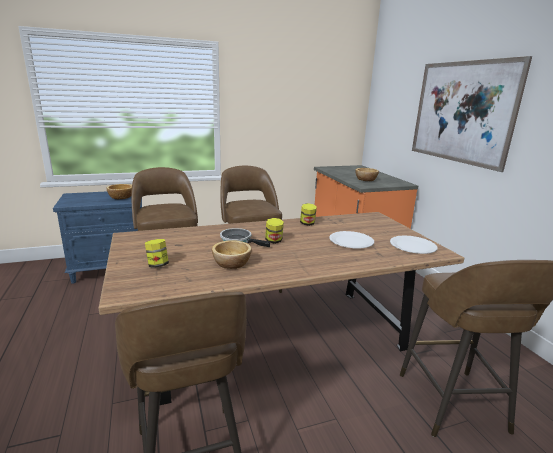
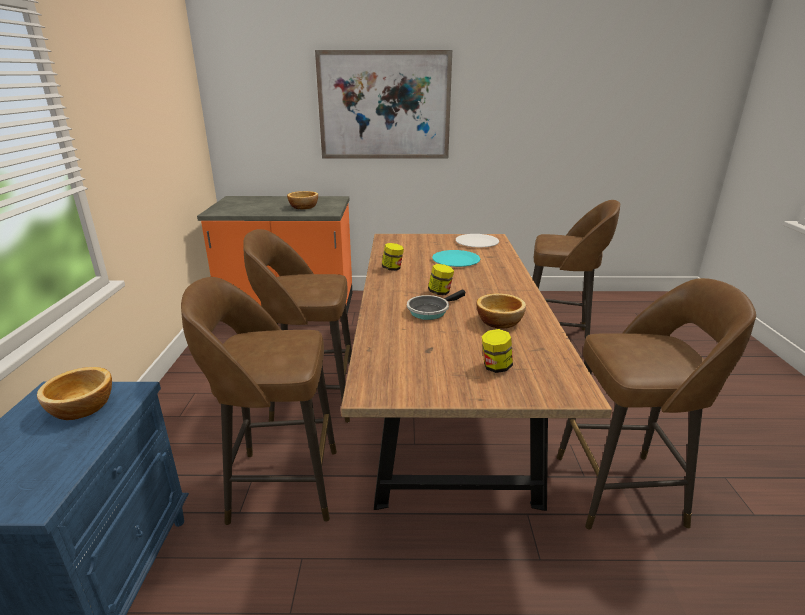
camera: 70 degrees left, 5 degrees up
white plate [329,231,374,248] -> turquoise plate [432,250,480,267]

